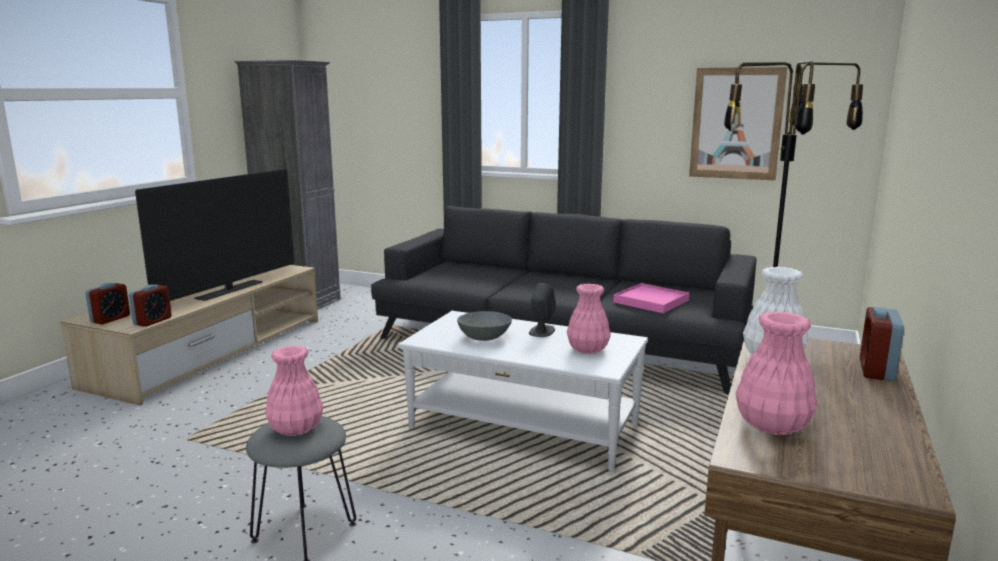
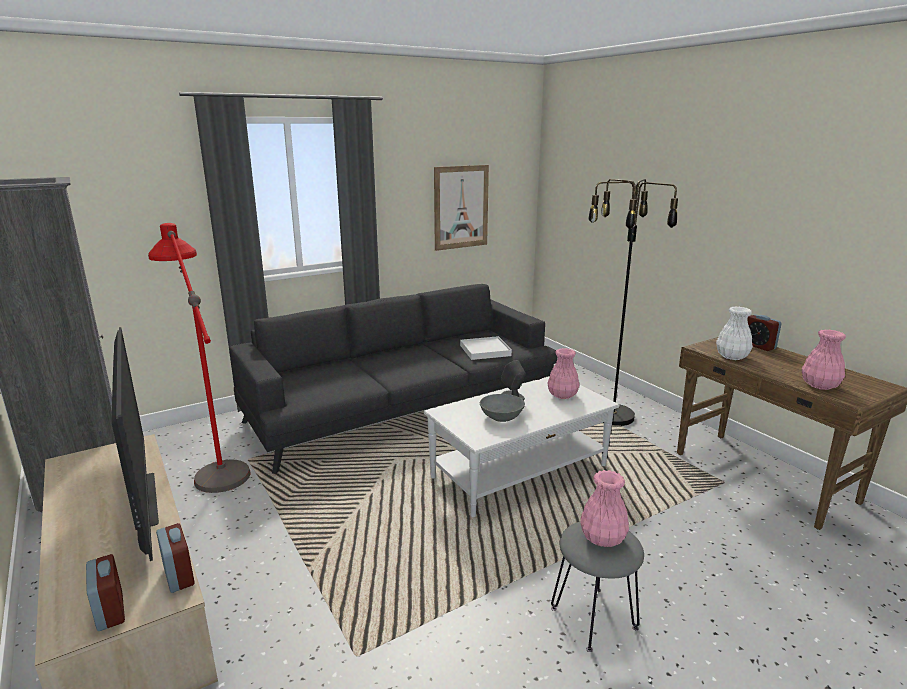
camera: 55 degrees left, 5 degrees up
pink tray [614,283,690,313] -> white tray [460,336,512,360]
none -> red floor lamp [148,223,251,493]

